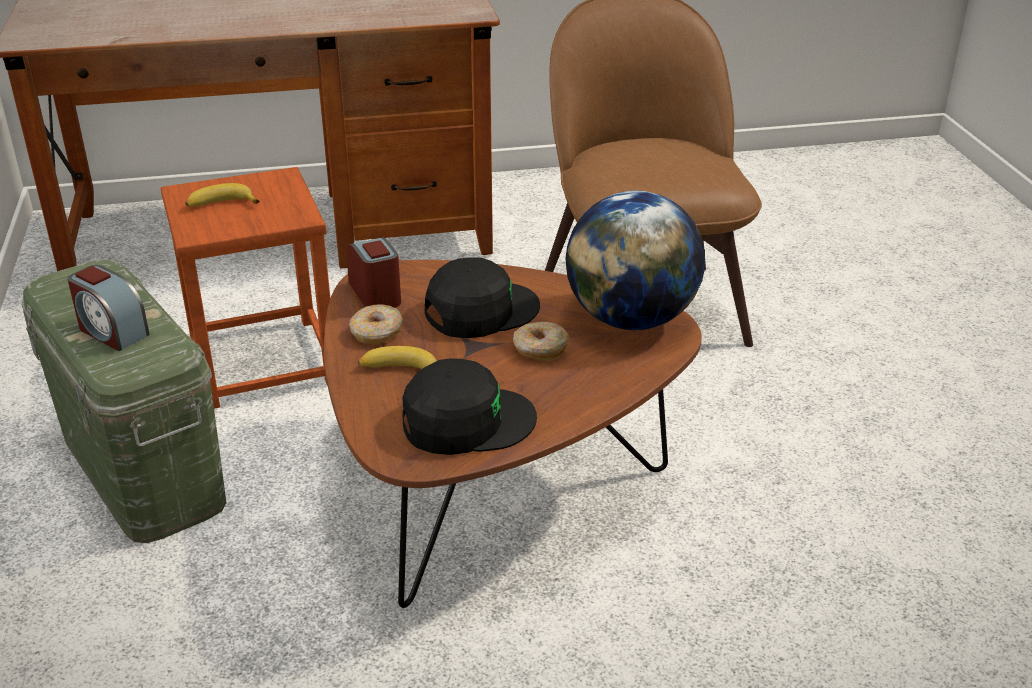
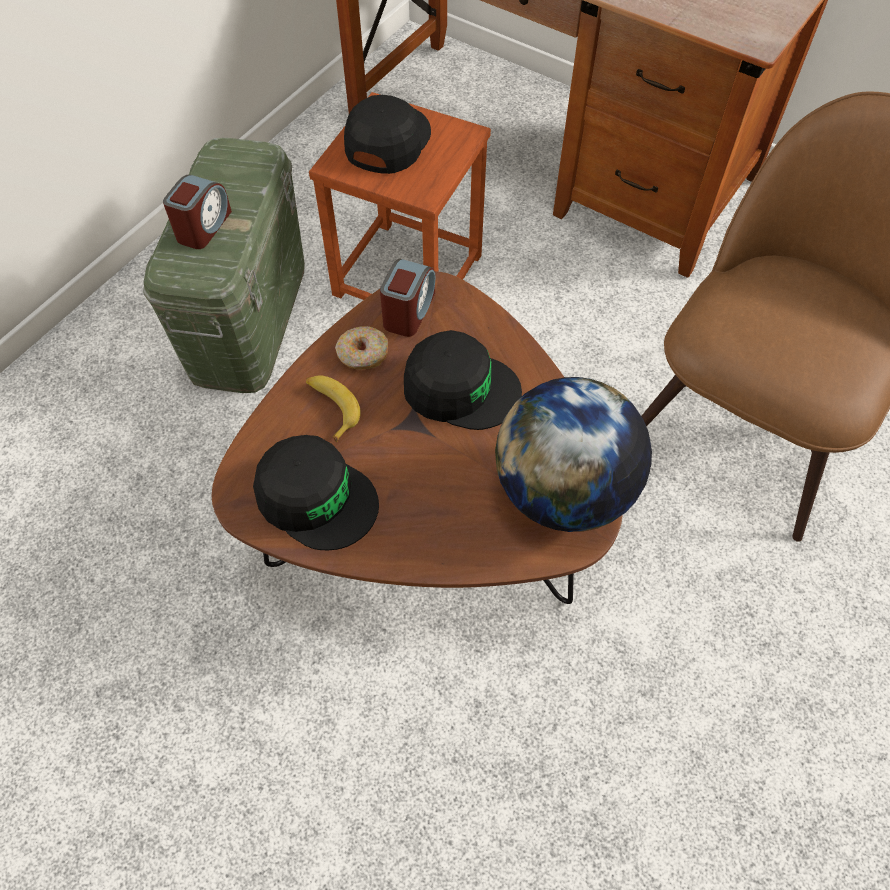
camera: 45 degrees right, 25 degrees up
alarm clock [68,265,150,351] -> alarm clock turned 150 degrees counterclockwise [163,175,232,249]
banana [185,183,260,207] -> black cap [344,95,431,174]
donut [513,322,570,361] -> none

